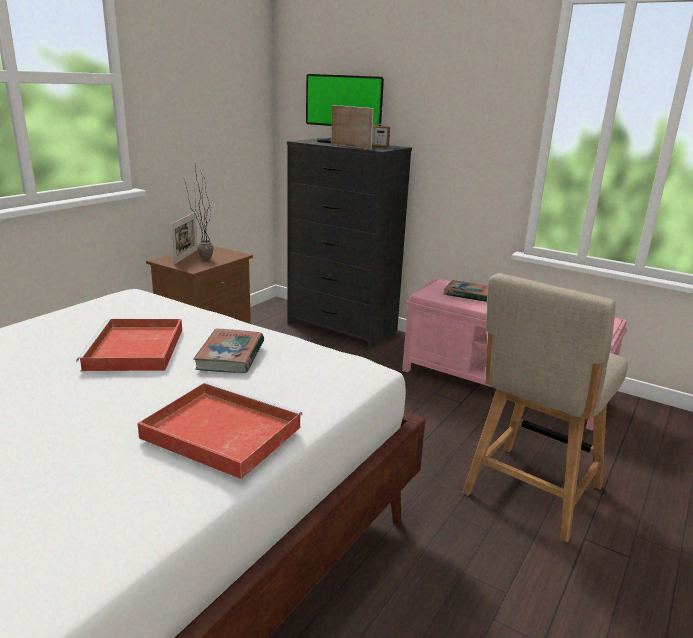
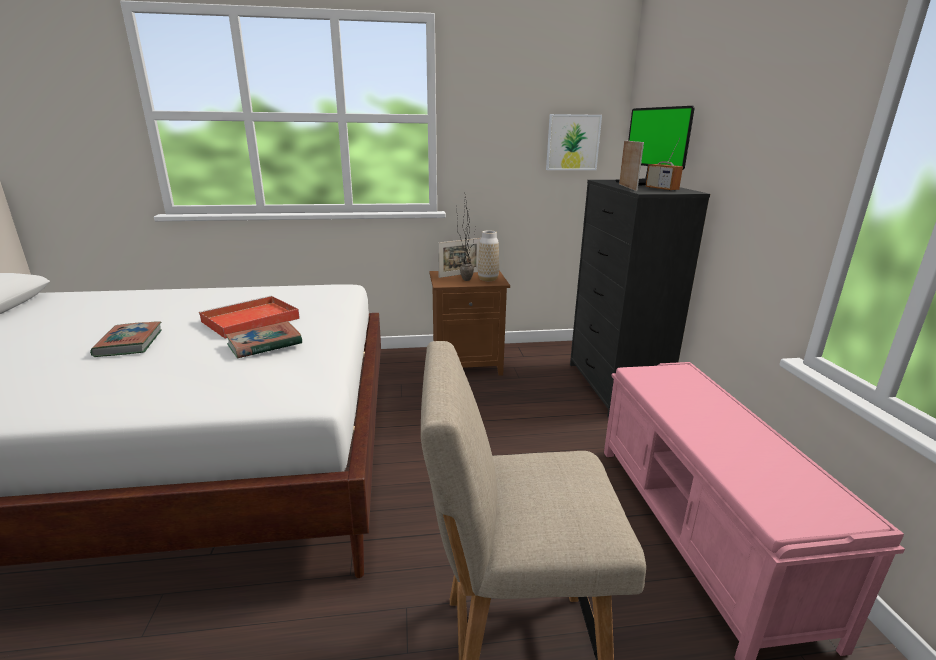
camera: 50 degrees right, 0 degrees up
red tray [137,382,303,479] -> none
book [444,280,488,302] -> book moved to [90,321,162,357]
none -> vase [478,230,499,281]
none -> picture [546,114,602,170]

